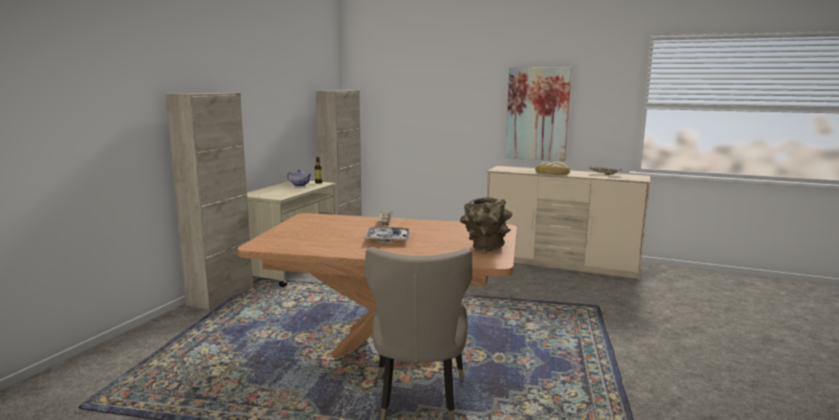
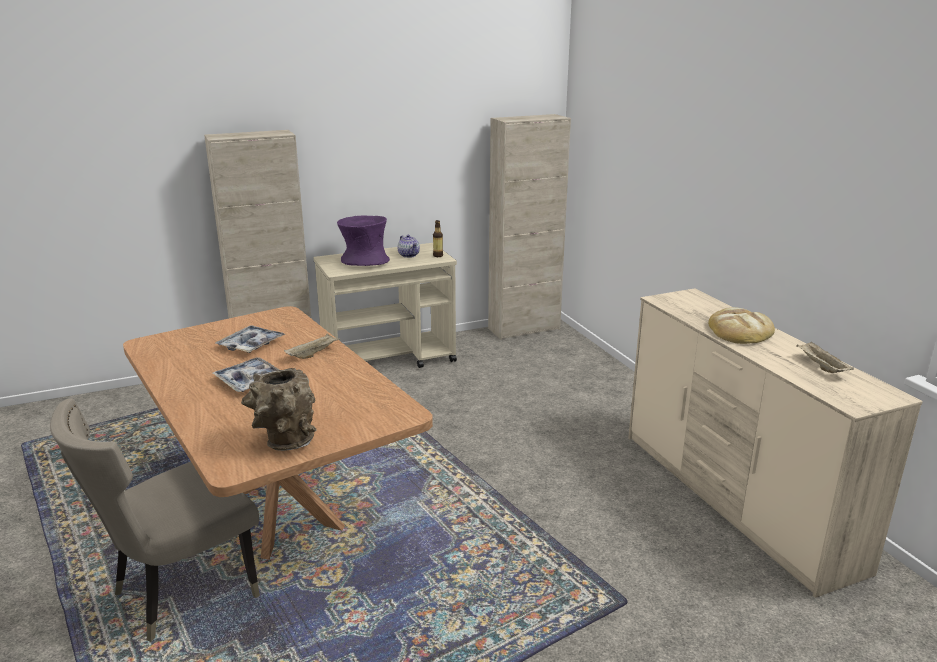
camera: 45 degrees right, 10 degrees up
picture [505,67,572,161] -> none
none -> tray [215,325,286,353]
none -> purple vase [337,216,390,266]

